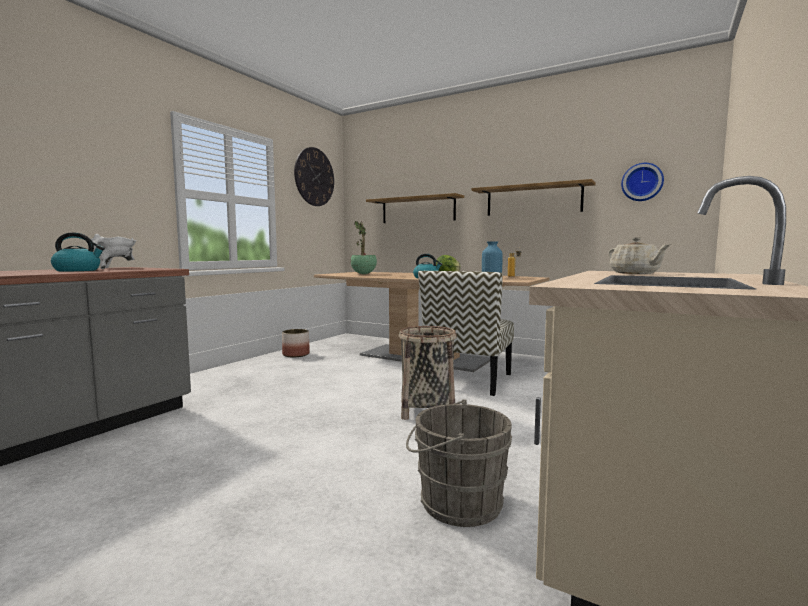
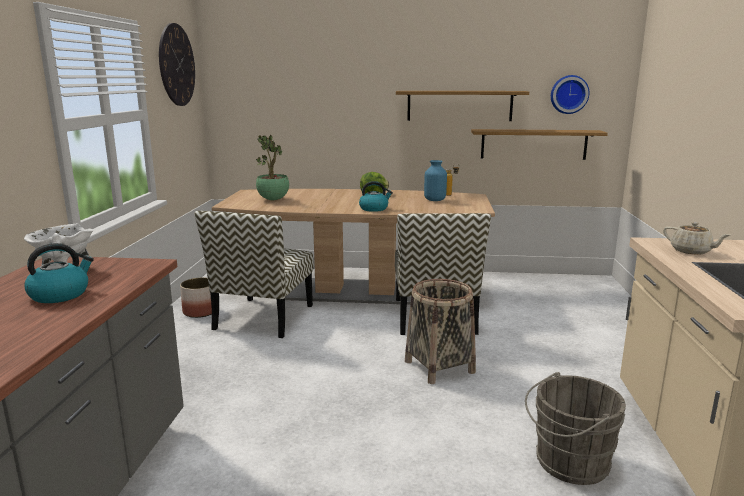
camera: 25 degrees left, 10 degrees up
shelf [366,193,464,223] -> shelf moved to [471,129,608,160]
none -> chair [194,211,313,338]

